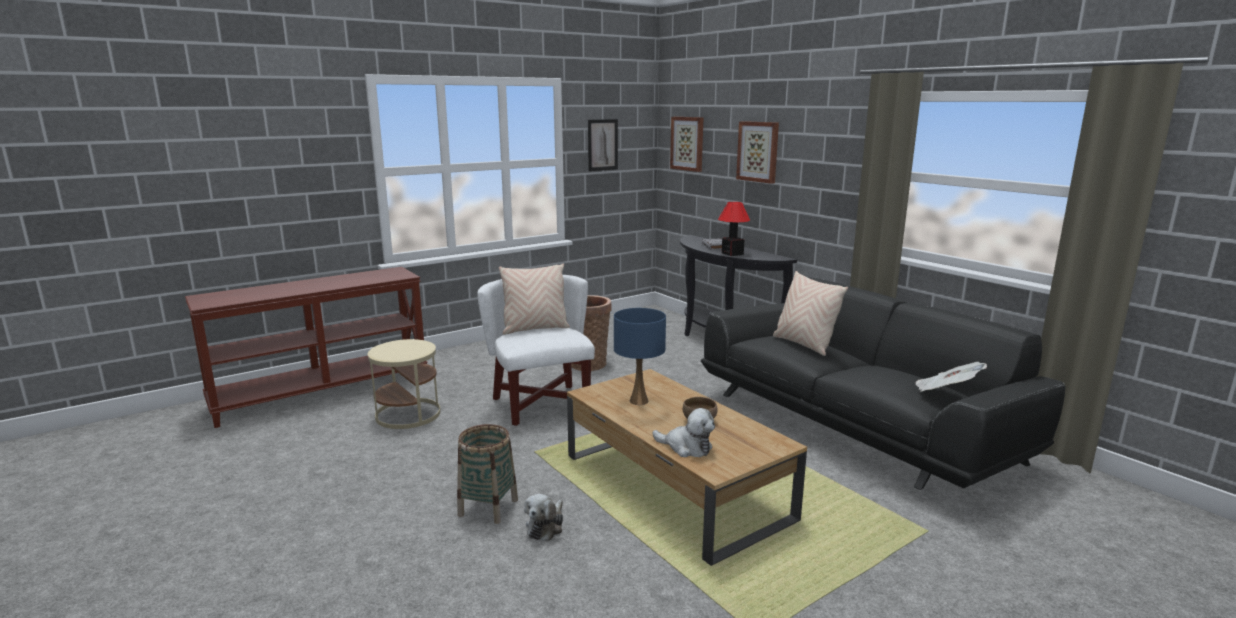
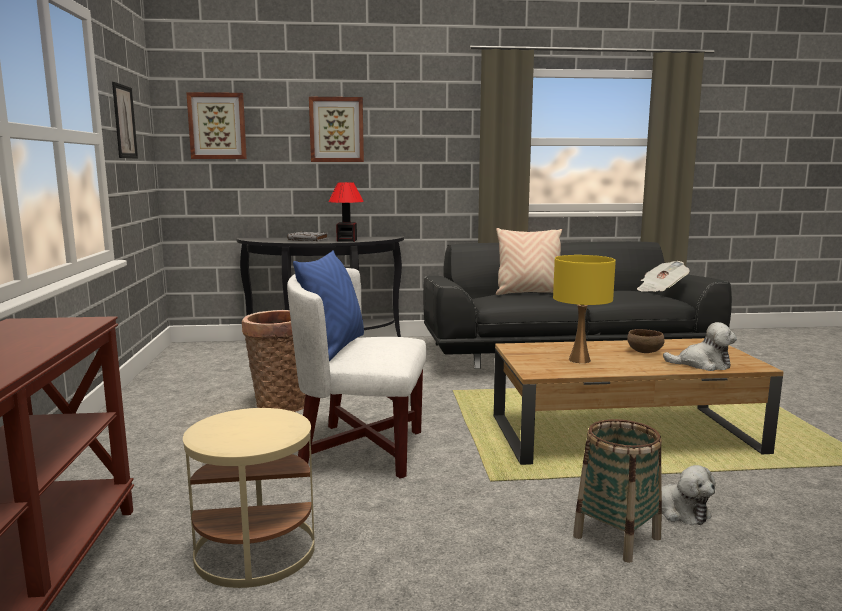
camera: 60 degrees left, 5 degrees down
beige pillow [499,264,570,335] -> blue pillow [293,250,364,361]
blue table lamp [614,308,666,405] -> yellow table lamp [553,255,616,363]
plush toy [652,408,715,457] -> plush toy turned 45 degrees clockwise [663,322,737,371]

